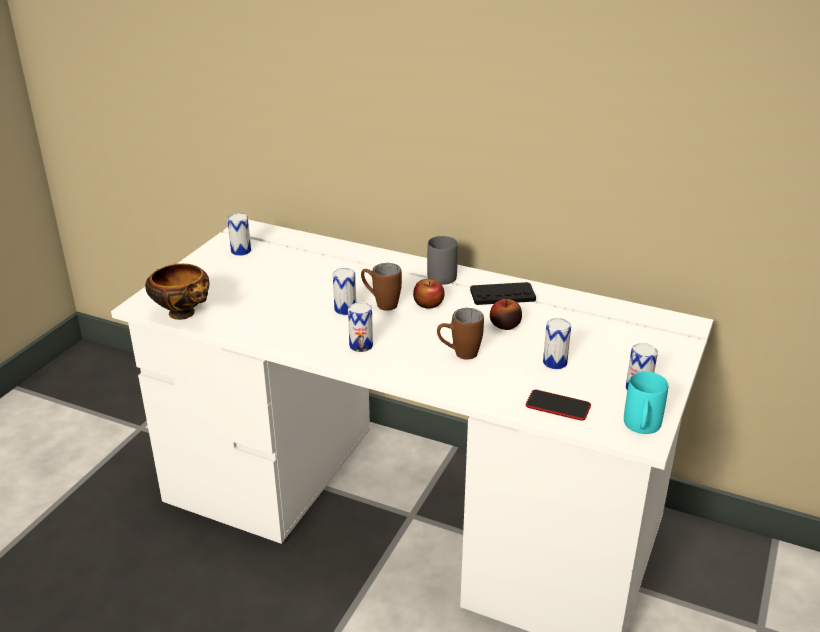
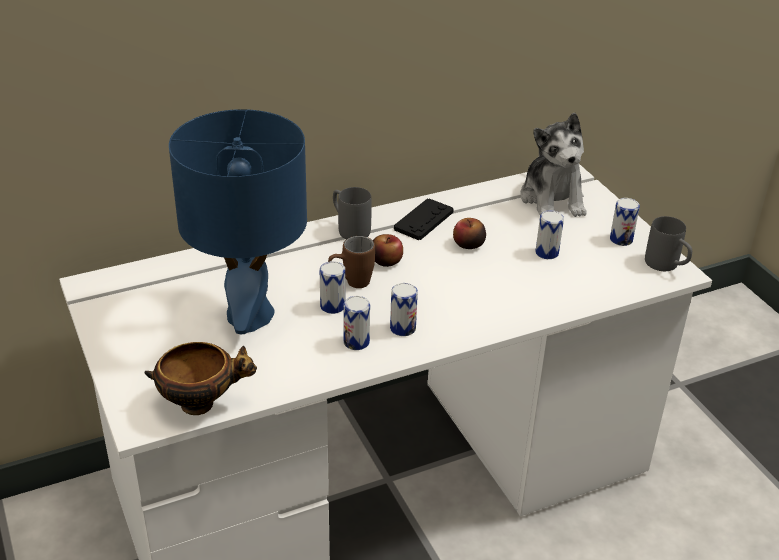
camera: 50 degrees left, 5 degrees up
can [227,213,251,256] -> can moved to [343,296,370,350]
brown mug [437,308,484,360] -> none
phone [526,390,591,421] -> none
turquoise mug [624,371,668,434] -> grey mug [645,216,692,271]
none -> blue table lamp [169,109,307,334]
none -> plush toy [520,113,587,217]

